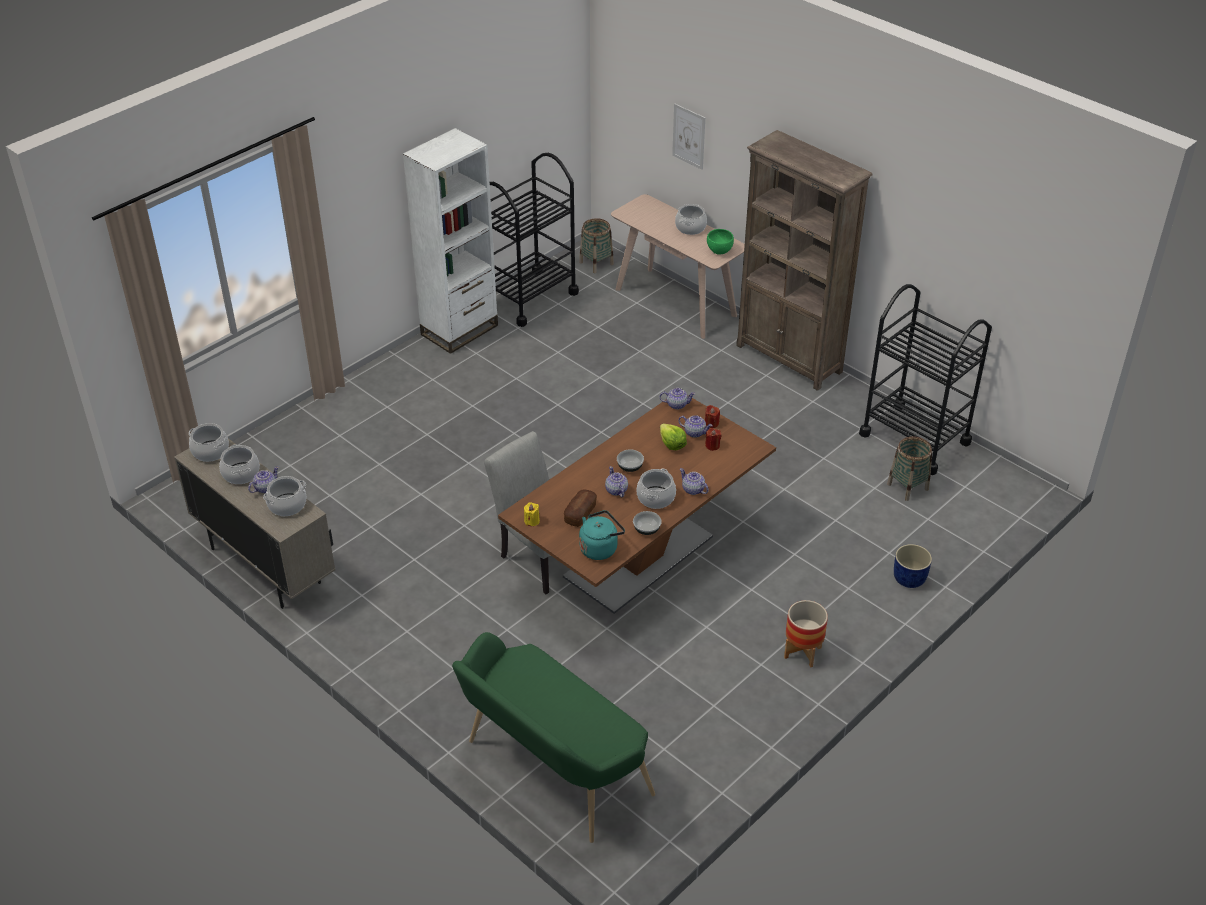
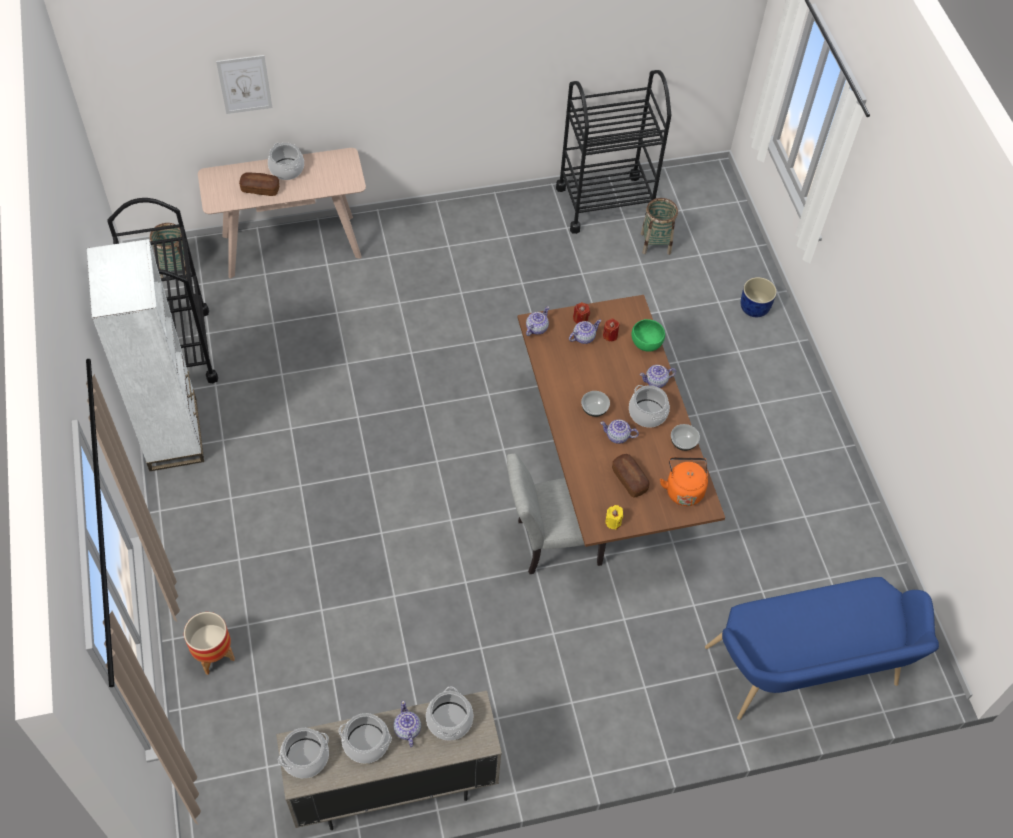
camera: 60 degrees left, 15 degrees up
green bench [452,632,655,843] -> blue bench [705,577,939,720]
turquoise kettle [579,510,625,560] -> orange kettle [660,457,708,506]
lettuce [660,423,687,450] -> none
green bowl [707,229,734,255] -> green bowl moved to [631,319,665,352]
brown bookcase [736,130,872,391] -> none
planter [784,600,828,668] -> planter moved to [184,612,235,675]
none -> bread [239,172,279,196]

